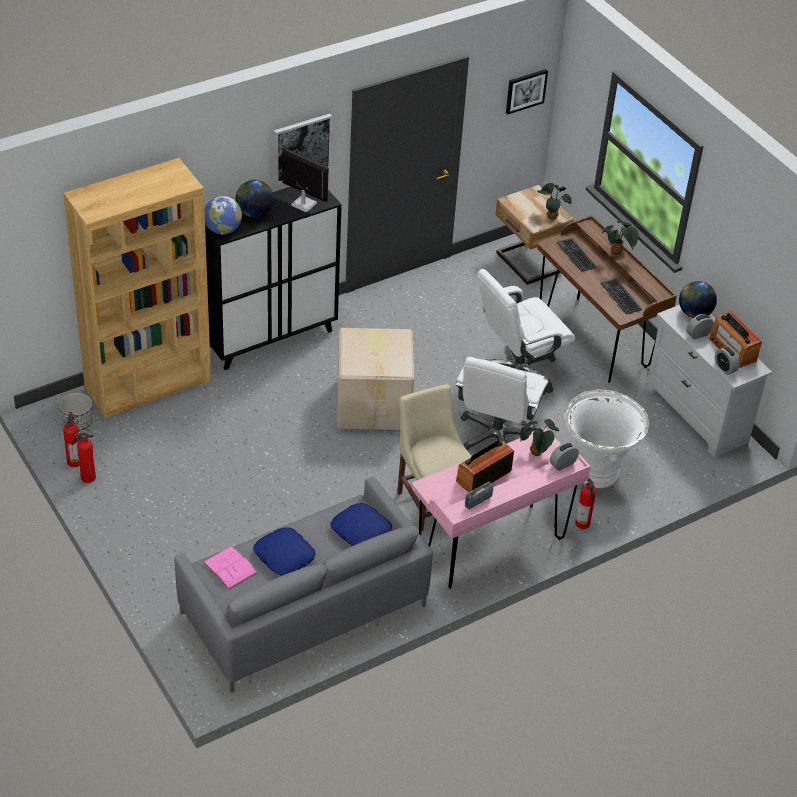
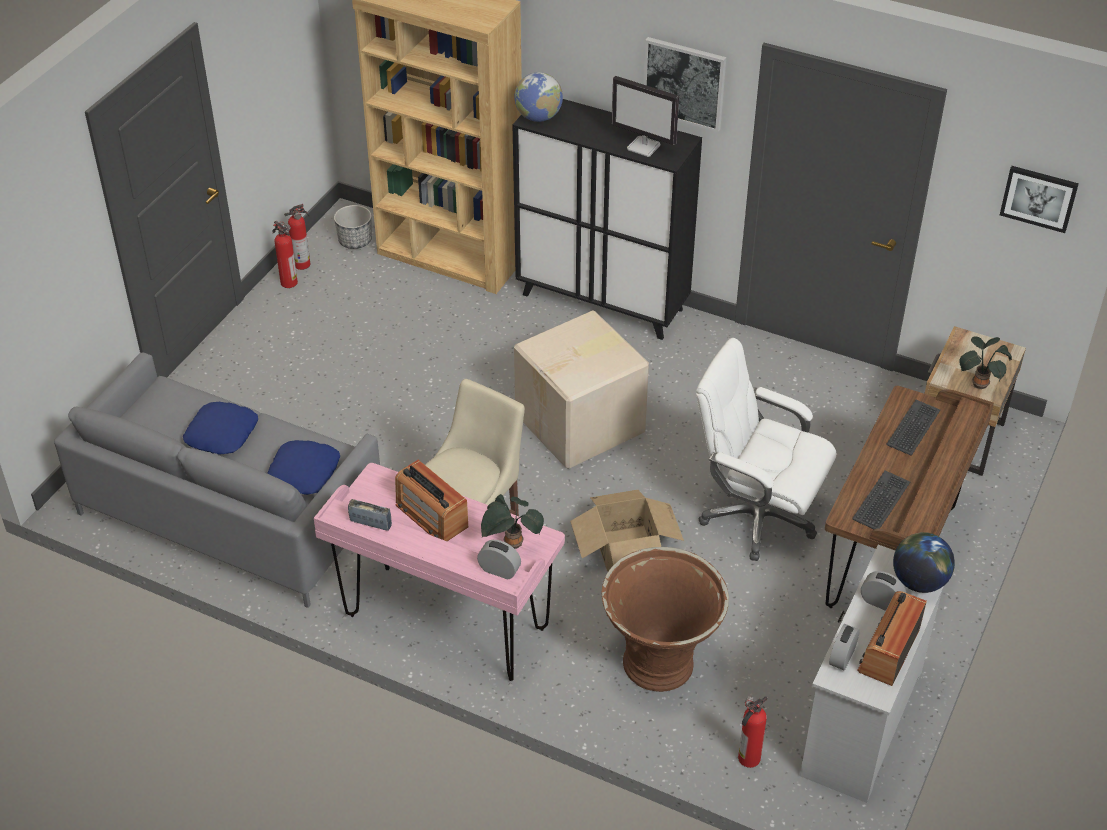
camera: 60 degrees right, 0 degrees up
pink book [203,546,257,590] -> none
globe [236,180,274,218] -> none
monitor [282,148,329,212] -> monitor turned 120 degrees clockwise [612,76,679,157]
white office chair [455,357,548,451] -> cardboard box [570,490,684,571]
radio [456,440,514,493] -> radio turned 150 degrees counterclockwise [395,460,468,541]
white planter [564,390,649,488] -> brown planter [602,547,729,692]
fire extinguisher [575,478,596,529] -> fire extinguisher moved to [738,696,768,768]
potted plant [602,219,639,255] -> none

